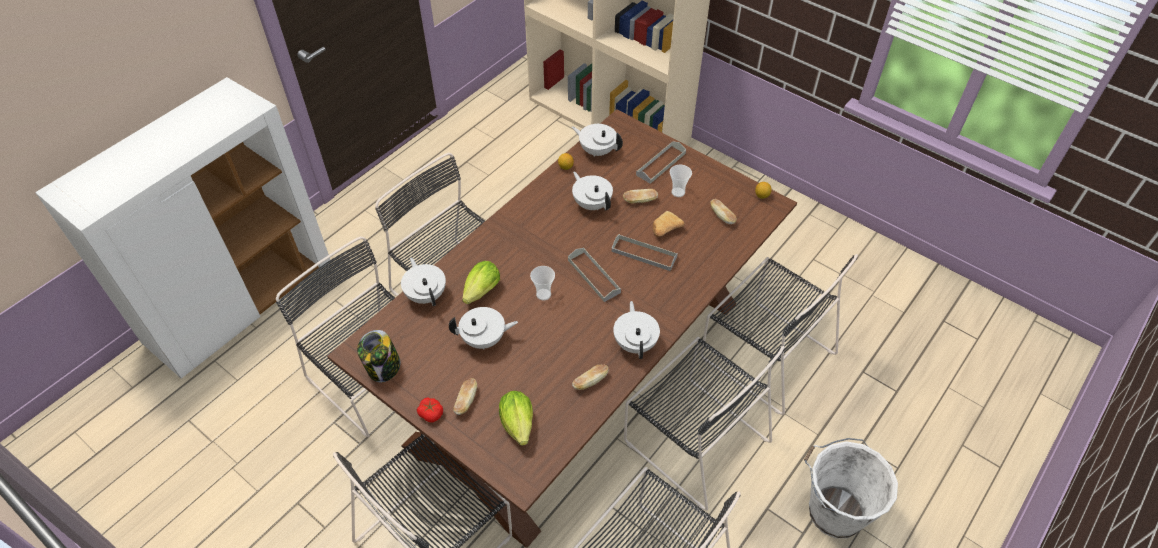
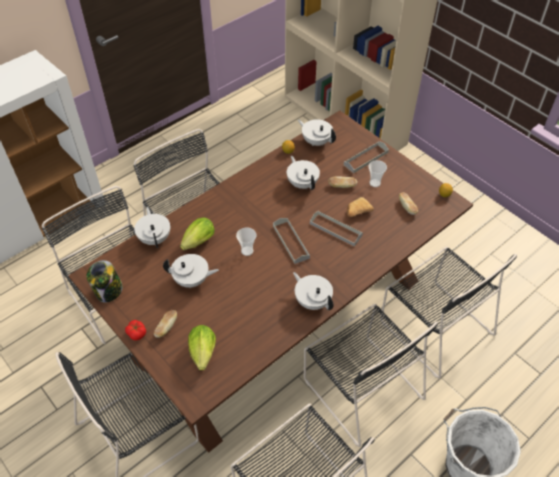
camera: 10 degrees right, 0 degrees up
bread [572,365,609,390] -> none
white teapot [613,301,660,359] -> white teapot turned 45 degrees counterclockwise [293,272,334,310]

